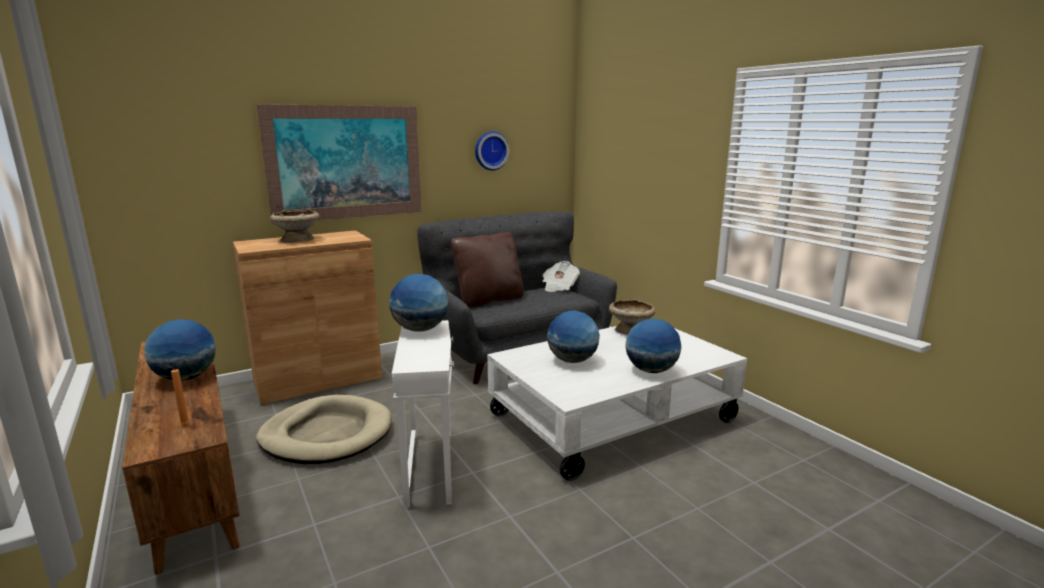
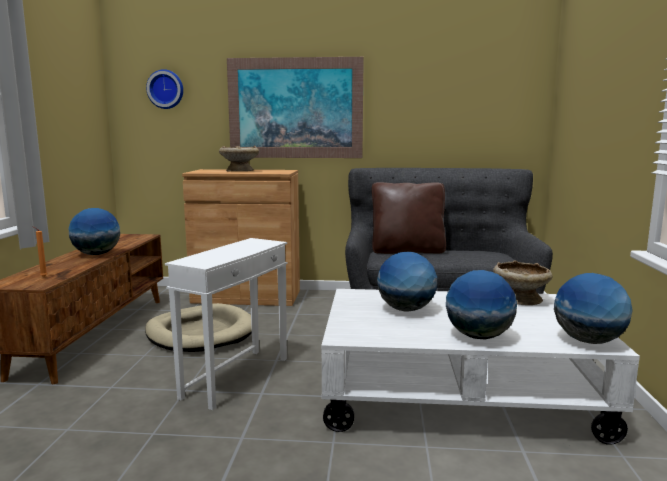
camera: 35 degrees right, 5 degrees down
globe [389,274,448,332] -> globe moved to [554,273,633,344]
wall clock [475,131,509,171] -> wall clock moved to [146,69,183,109]
newspaper [542,261,580,292] -> none

